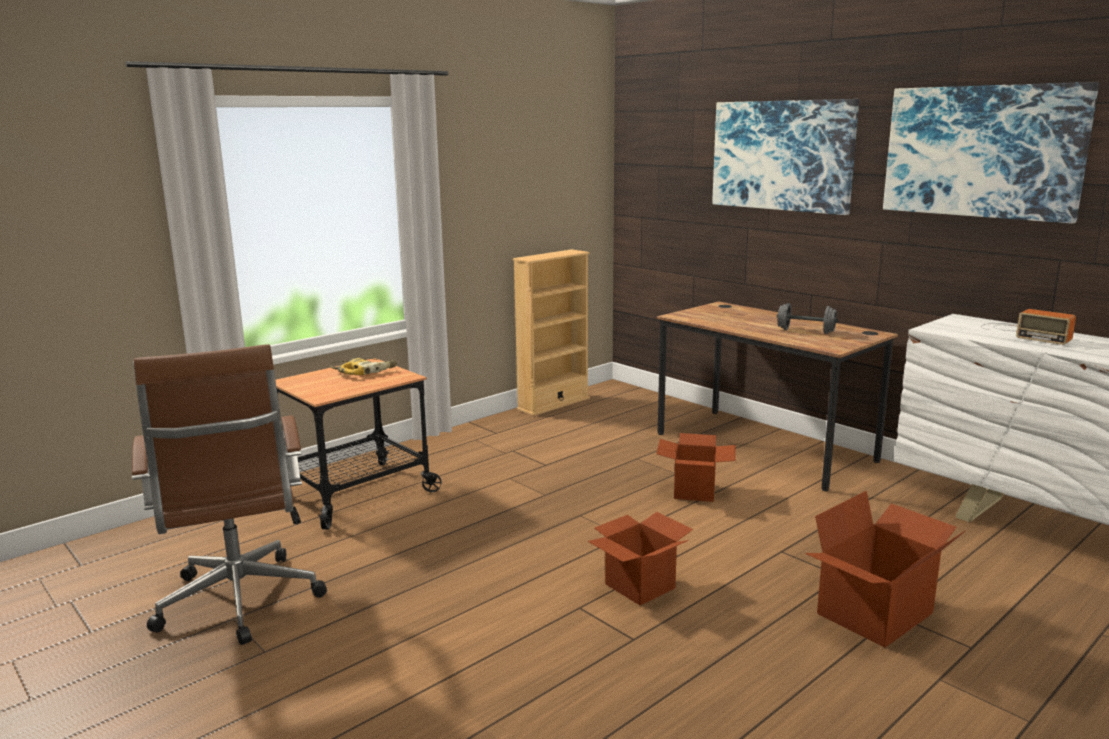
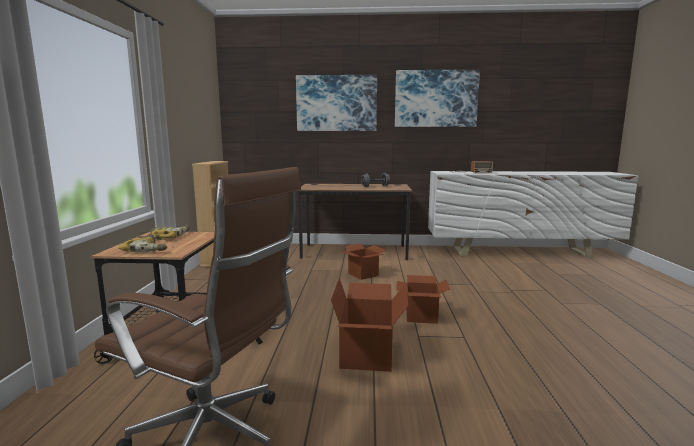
camera: 45 degrees left, 5 degrees down
cardboard box [805,491,966,648] -> cardboard box moved to [331,278,408,372]
none -> power drill [119,236,168,252]

